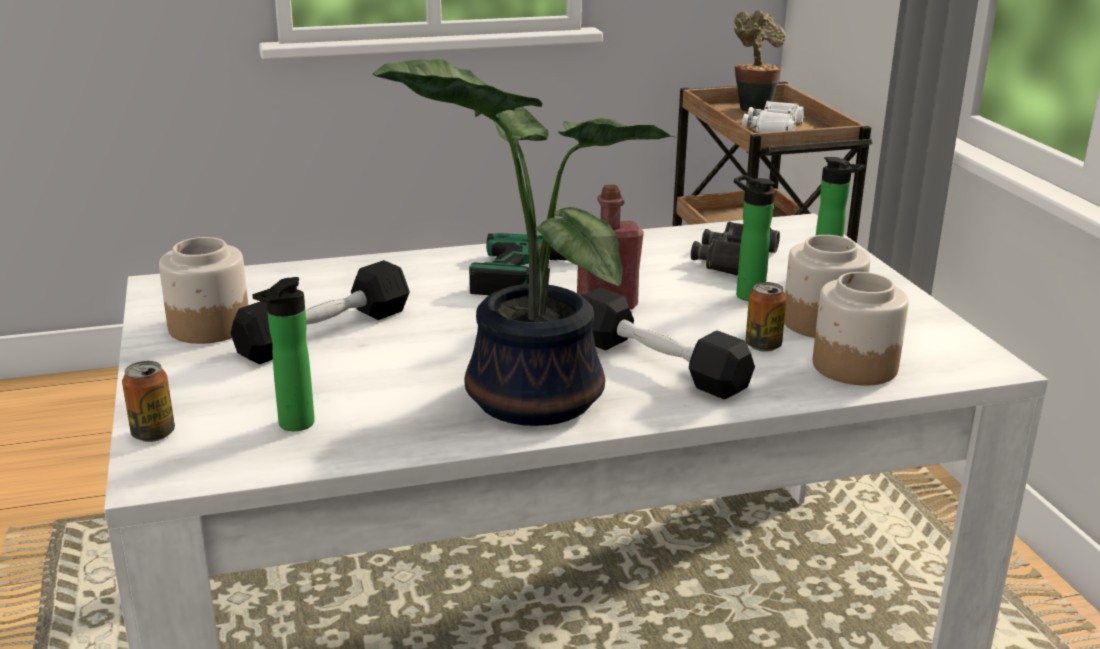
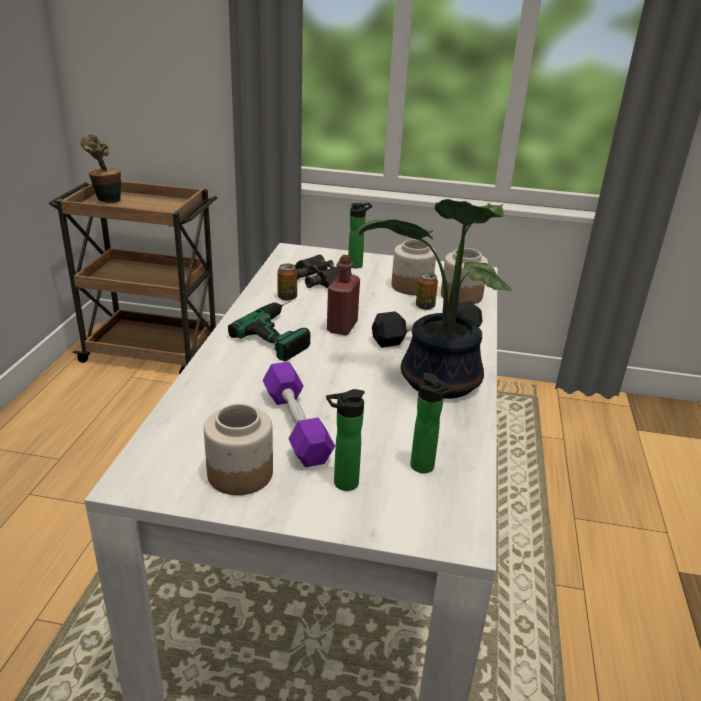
camera: 65 degrees left, 5 degrees up
can [122,361,175,442] -> can moved to [277,263,297,301]
black dumbbell [230,260,410,364] -> purple dumbbell [263,362,335,467]
bottle [734,175,775,301] -> bottle moved to [326,389,365,491]
white binoculars [742,101,804,133] -> none

